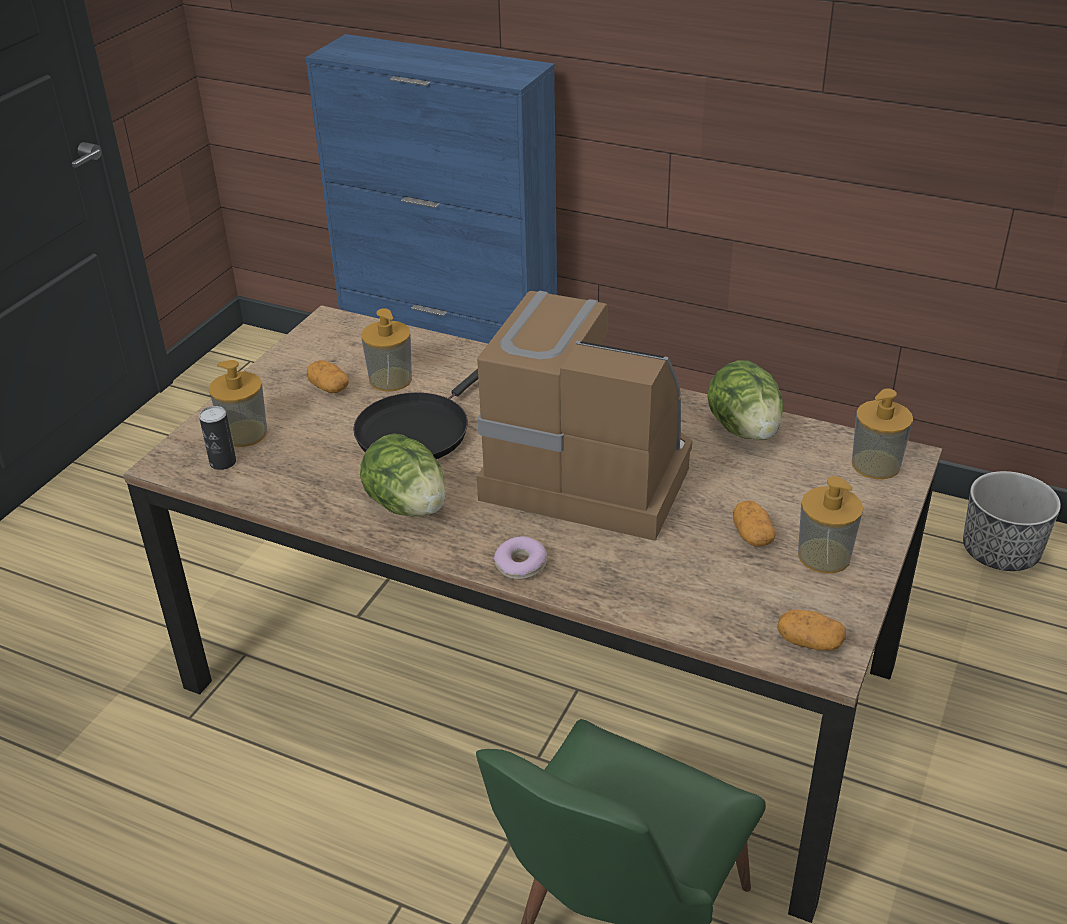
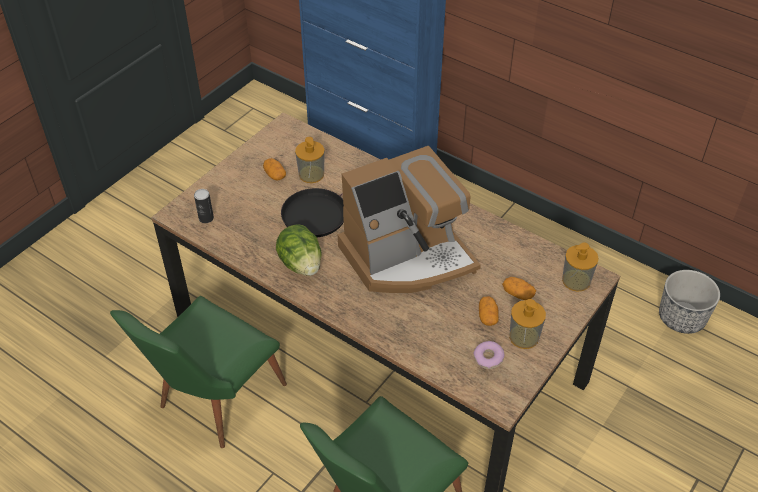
camera: 10 degrees right, 10 degrees up
soap dispenser [209,360,267,447] -> none
coffee machine [477,291,692,541] -> coffee machine turned 120 degrees clockwise [338,146,481,293]
donut [494,536,547,580] -> donut moved to [474,341,504,369]
lettuce [708,360,783,440] -> none
potato [777,609,846,651] -> potato moved to [502,277,536,300]
none -> green chair [110,296,287,448]

